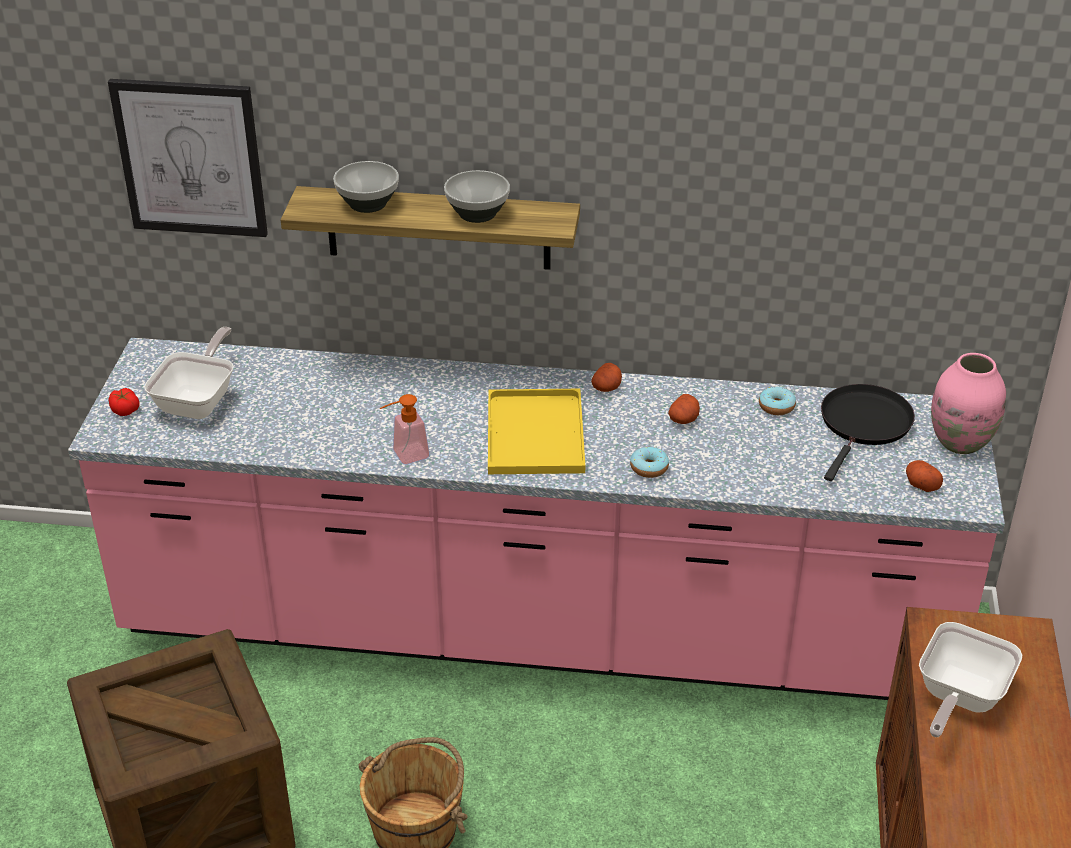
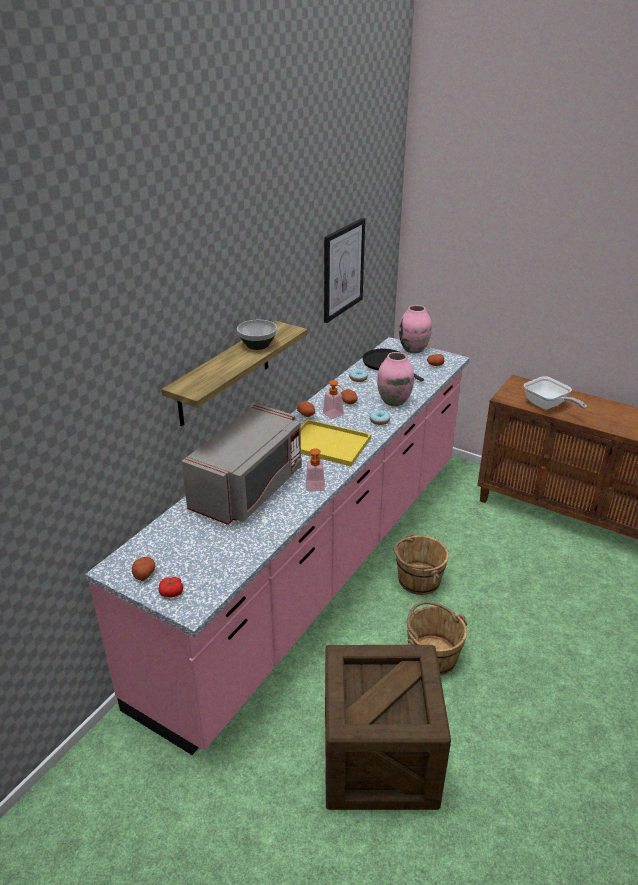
camera: 65 degrees left, 5 degrees down
picture [108,79,268,237] -> picture moved to [324,218,365,323]
frying pan [144,327,234,419] -> none
bowl [333,161,399,213] -> none
none -> potato [132,557,155,581]
none -> grey microwave [181,404,302,525]
none -> soap dispenser [323,380,344,419]
none -> pink vase [377,352,414,406]
none -> brown bucket [394,534,449,595]

